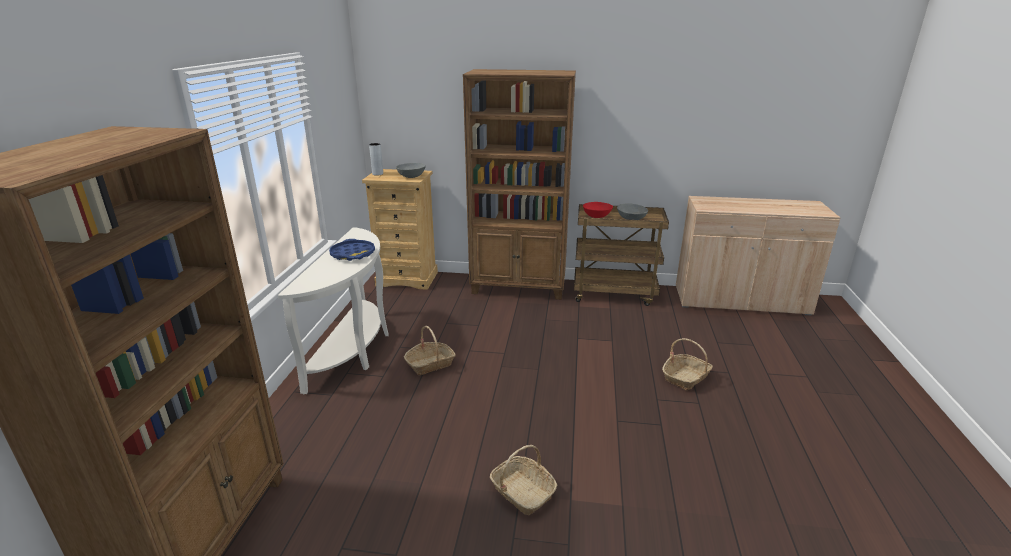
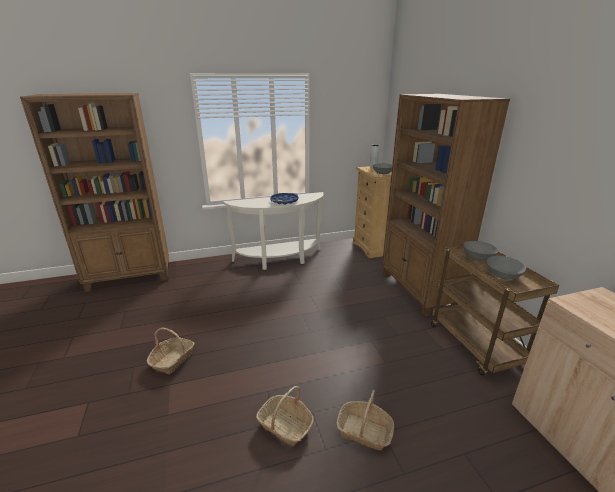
camera: 65 degrees right, 0 degrees up
basket [404,326,456,375] -> basket moved to [256,386,314,446]
red bowl [583,202,613,218] -> grey bowl [463,241,499,260]

